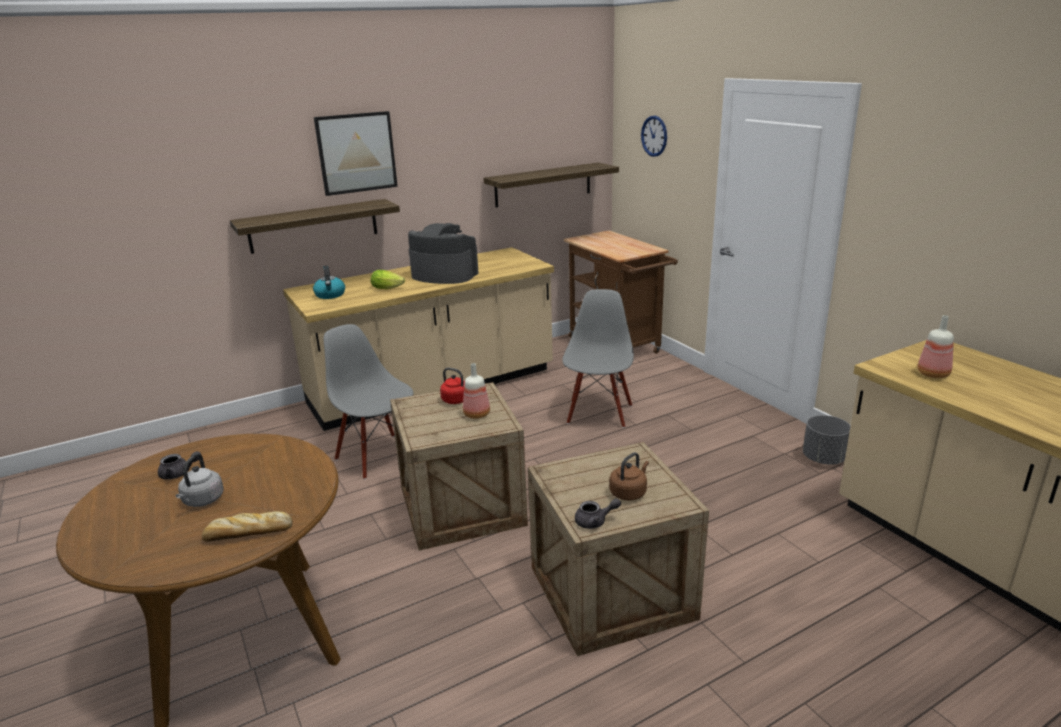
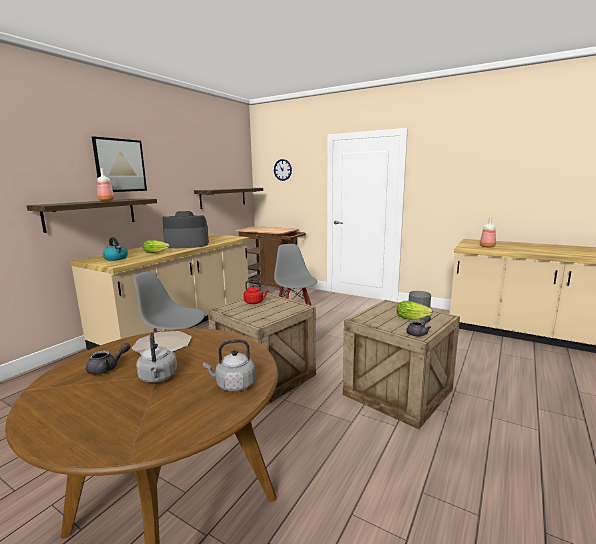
camera: 30 degrees left, 10 degrees down
bread [202,511,293,542] -> grey kettle [203,339,256,392]
bottle [463,363,490,419] -> bottle moved to [97,169,114,201]
brown kettle [609,452,649,501] -> lettuce [397,301,433,320]
none -> plate [132,331,191,355]

